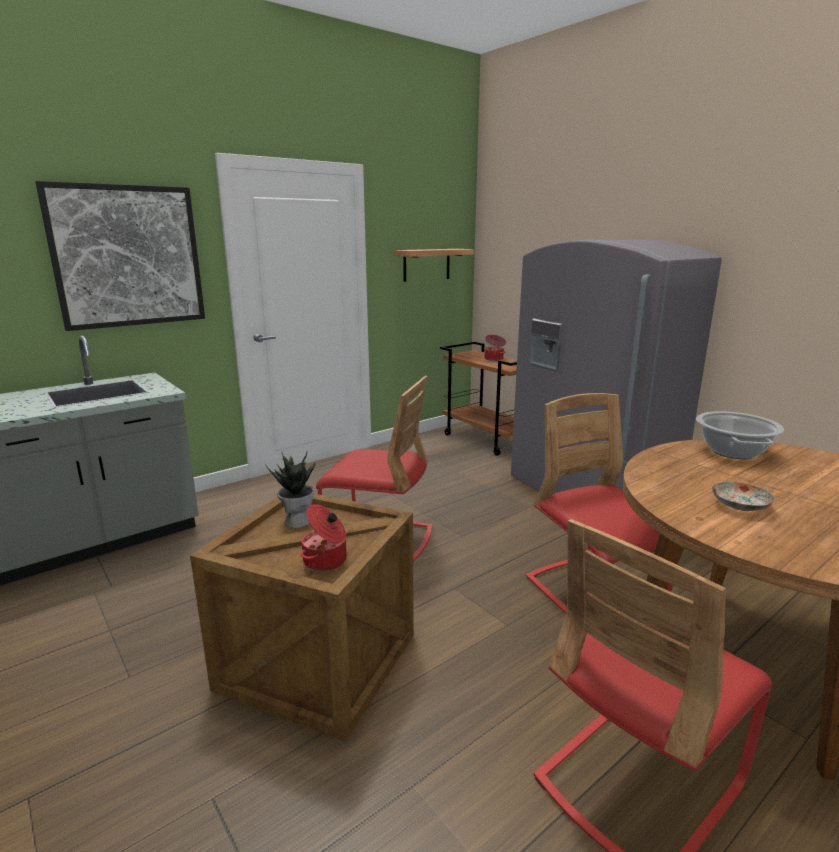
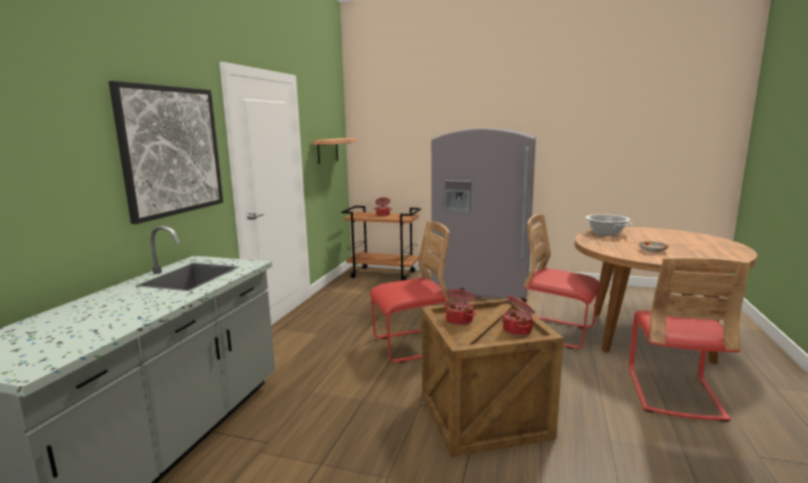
camera: 35 degrees left, 5 degrees down
potted plant [265,451,316,528] -> cooking pot [444,288,476,325]

